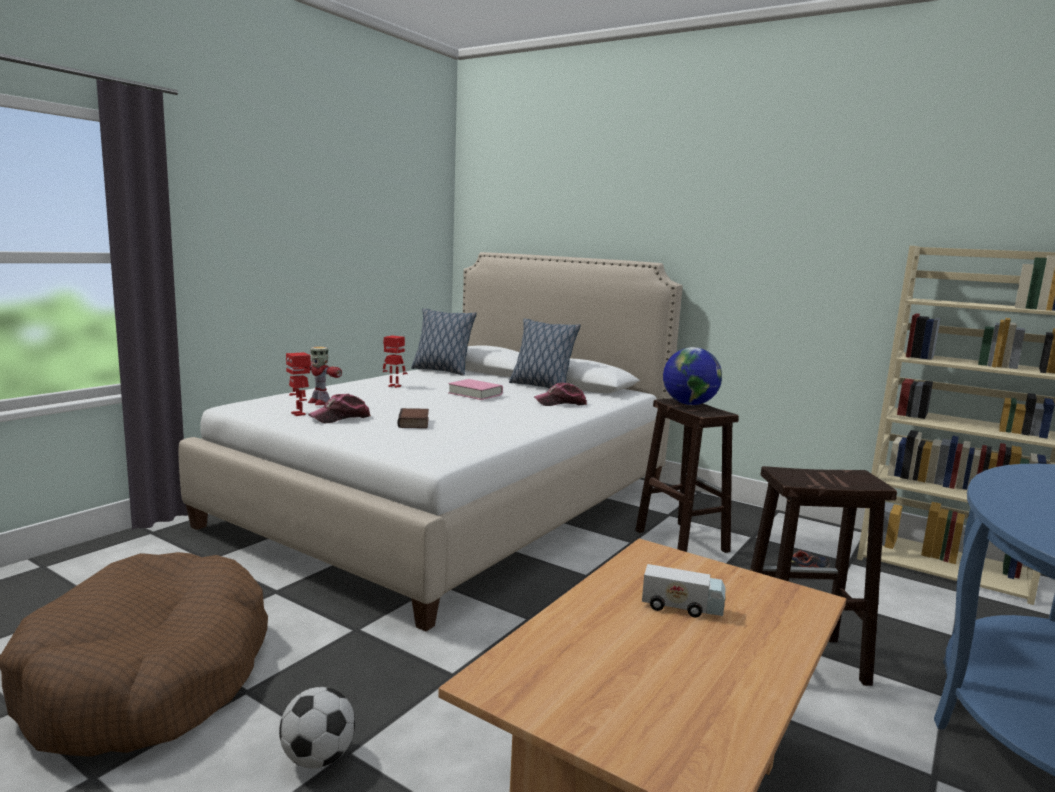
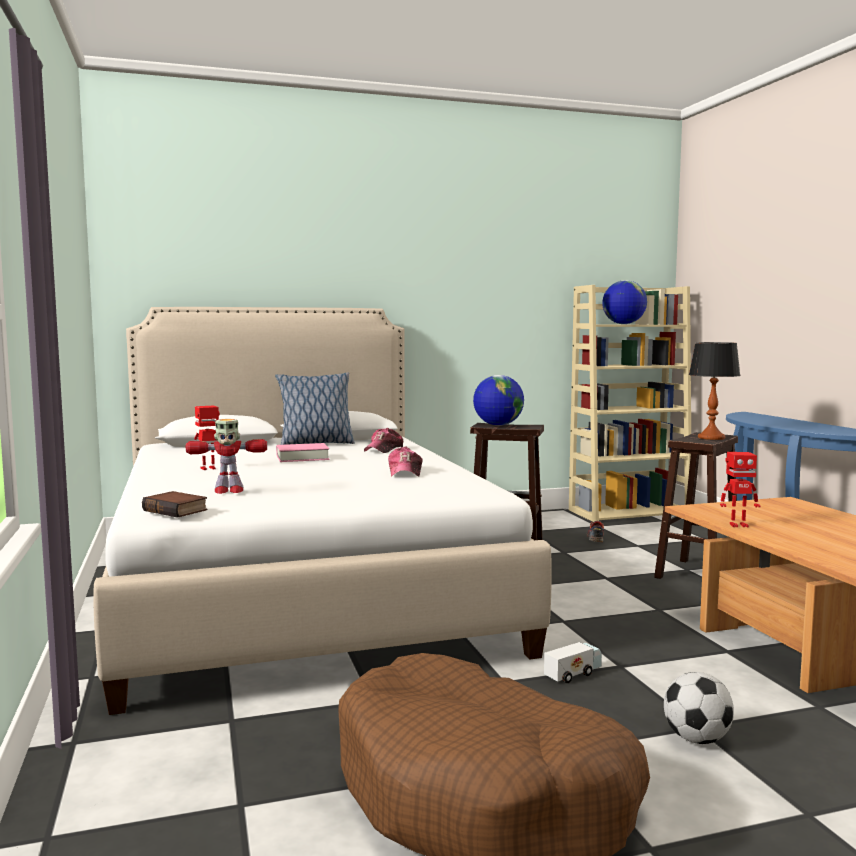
camera: 50 degrees left, 5 degrees down
toy robot [286,352,311,416] -> toy robot moved to [720,452,760,527]
cap [308,394,371,423] -> cap moved to [388,446,423,477]
book [398,408,429,428] -> book moved to [142,491,207,518]
pillow [411,308,477,376] -> none
toy truck [642,564,726,618] -> toy truck moved to [544,642,602,683]
none -> globe [602,280,647,324]
none -> table lamp [689,342,741,440]

